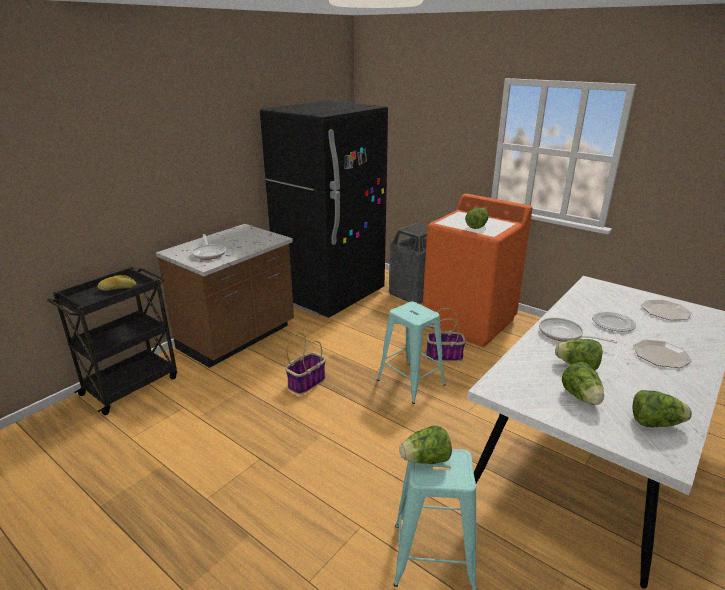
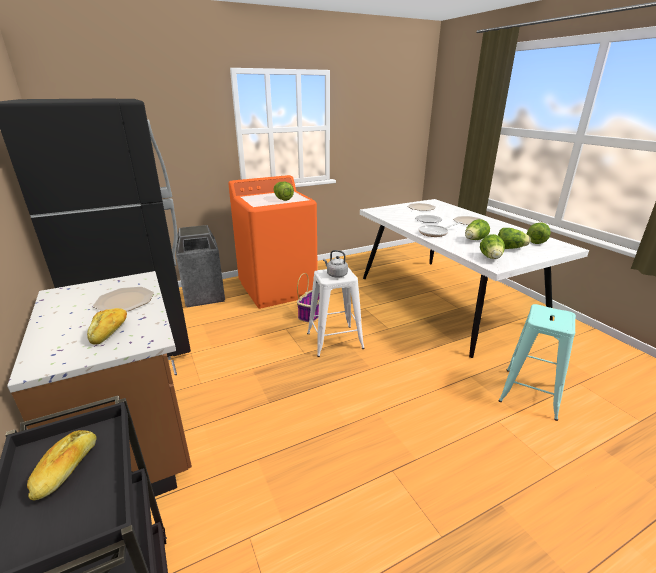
camera: 65 degrees left, 0 degrees up
frying pan [192,234,226,260] -> bread [87,308,127,345]
basket [285,333,326,394] -> none
turquoise stool [377,302,446,404] -> white stool [307,268,365,357]
lettuce [399,426,452,464] -> lettuce moved to [480,234,505,259]
none -> plate [93,287,154,312]
none -> grey kettle [323,250,348,278]

